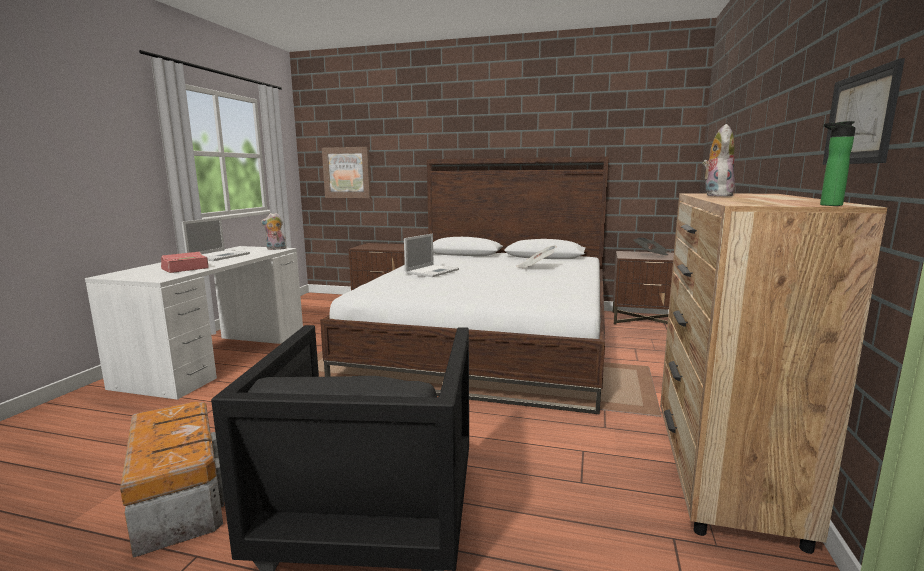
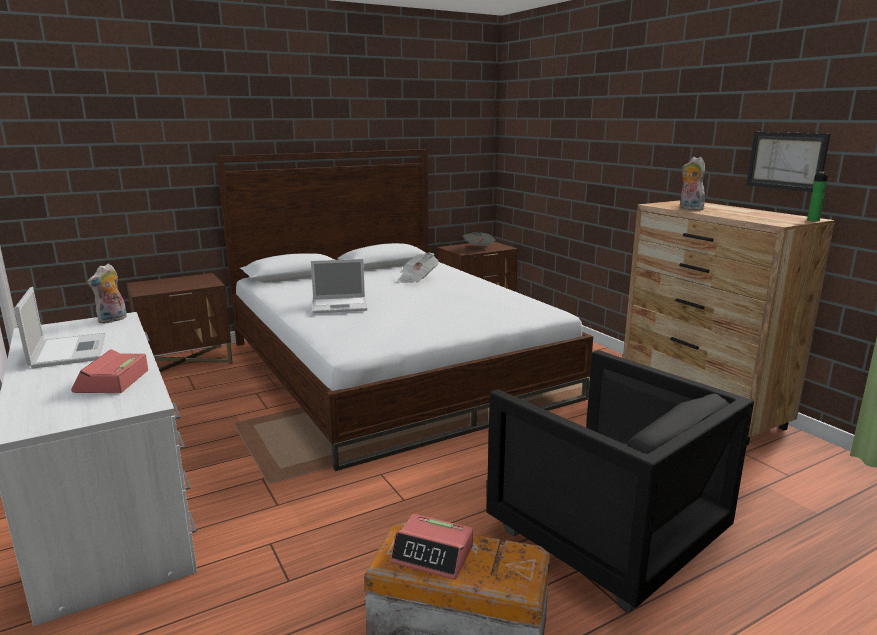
camera: 45 degrees left, 5 degrees up
picture [322,147,371,198] -> none
laptop [404,233,459,277] -> laptop turned 90 degrees clockwise [311,259,367,313]
none -> alarm clock [390,514,473,580]

